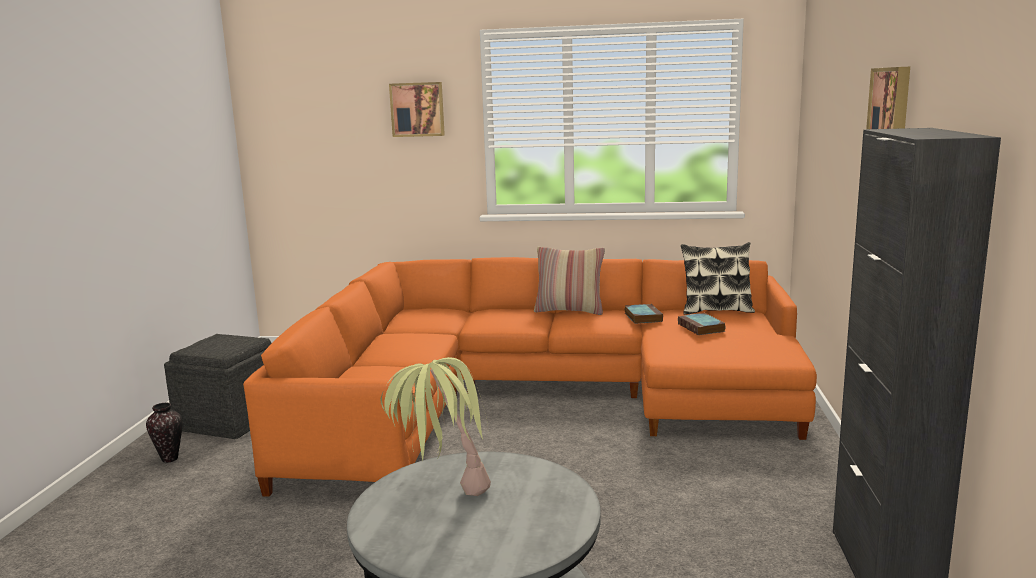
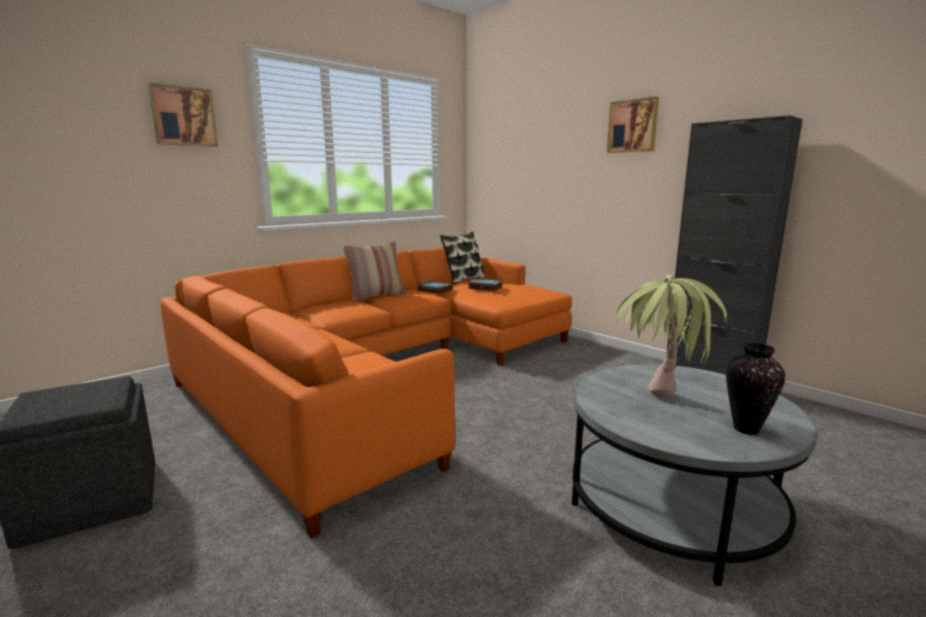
camera: 50 degrees left, 0 degrees up
vase [146,403,183,463] -> vase moved to [726,343,786,435]

